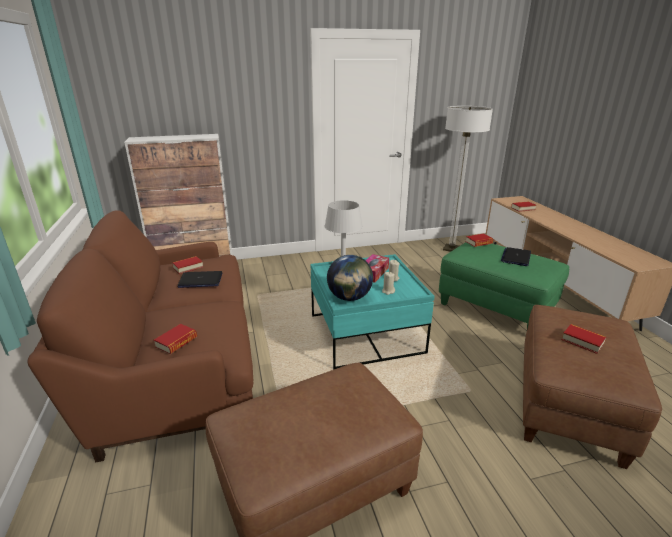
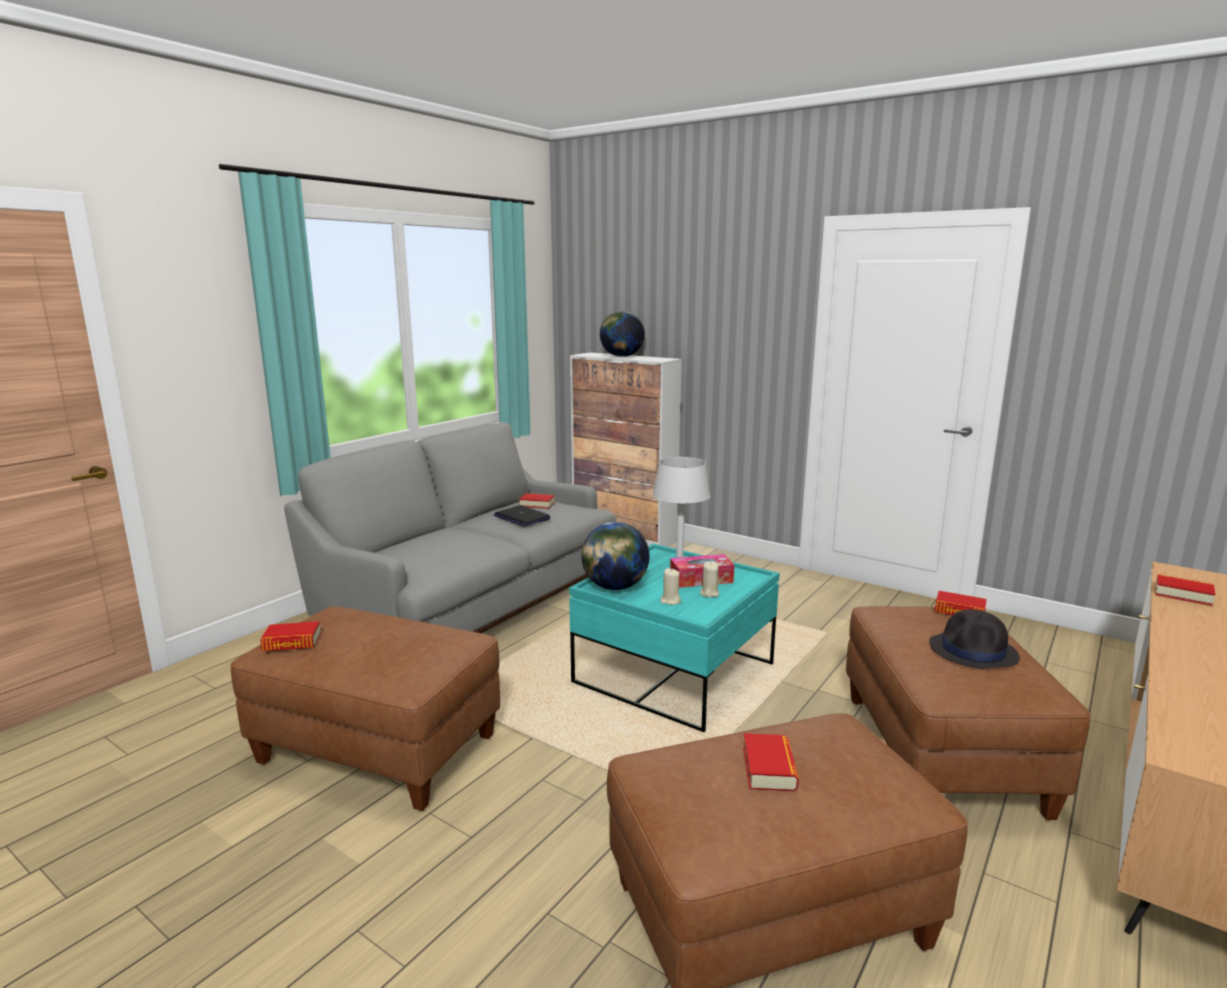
camera: 50 degrees right, 10 degrees down
brown sofa [27,210,253,463] -> grey sofa [284,423,616,633]
book [154,324,197,354] -> book moved to [260,621,321,651]
green ottoman [439,242,569,328] -> brown ottoman [846,606,1090,820]
floor lamp [443,106,493,252] -> none
laptop [501,247,531,266] -> black hat [929,609,1020,668]
none -> globe [600,311,645,357]

